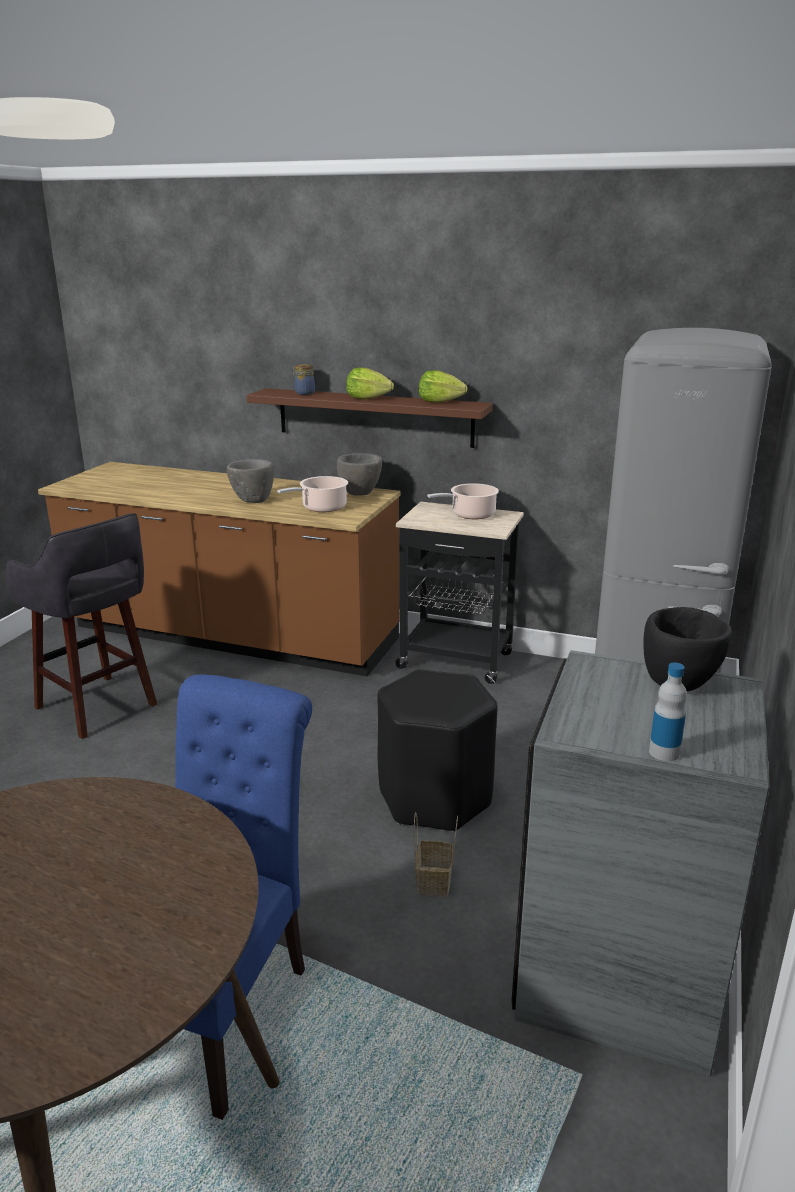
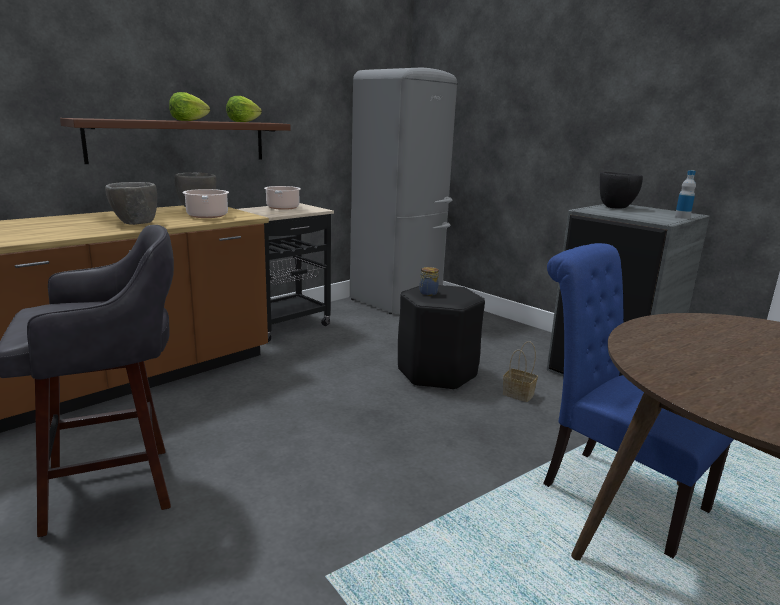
camera: 65 degrees left, 5 degrees down
jar [293,364,315,395] -> jar moved to [419,267,439,296]

